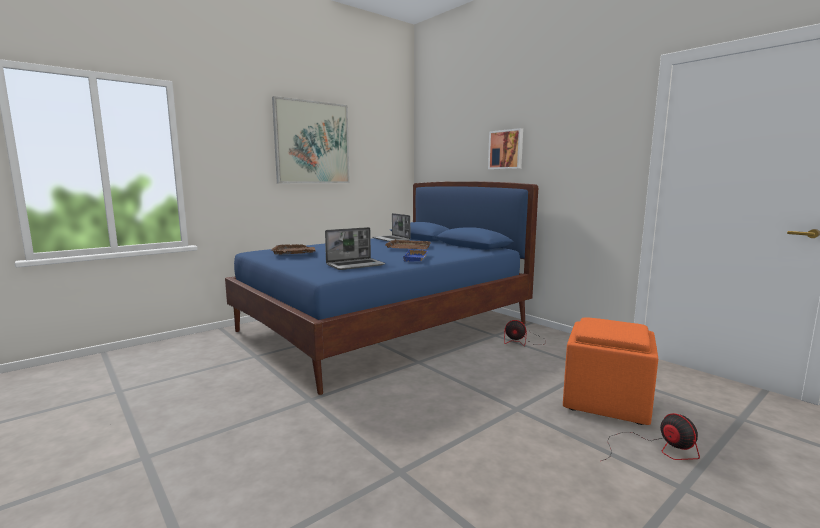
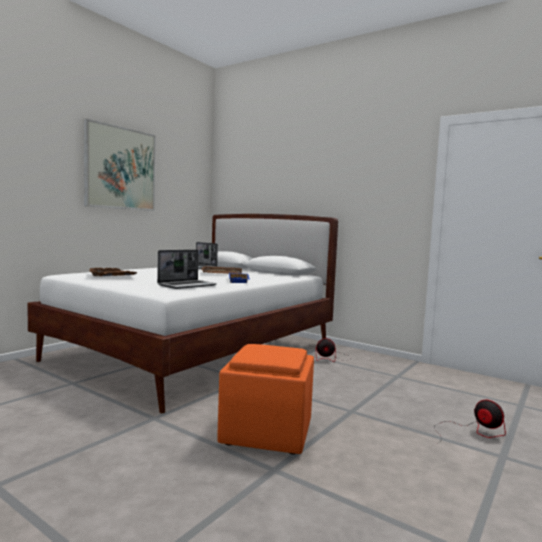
camera: 15 degrees left, 5 degrees down
blue bed [225,181,538,395] -> white bed [27,214,338,413]
picture [488,128,523,169] -> none
orange ottoman [563,317,658,425] -> orange ottoman moved to [217,344,314,454]

